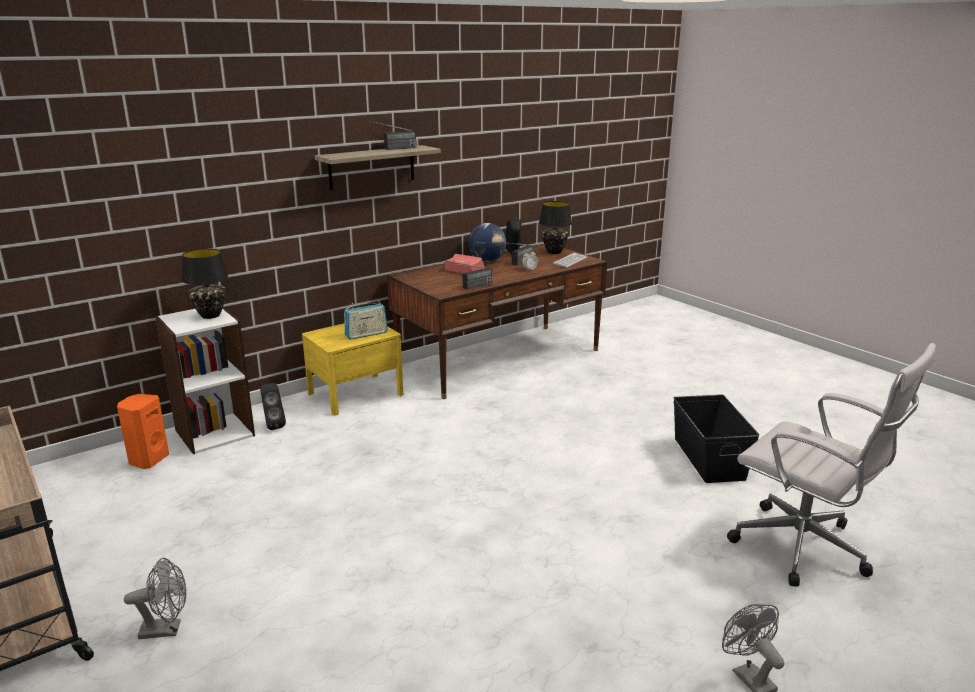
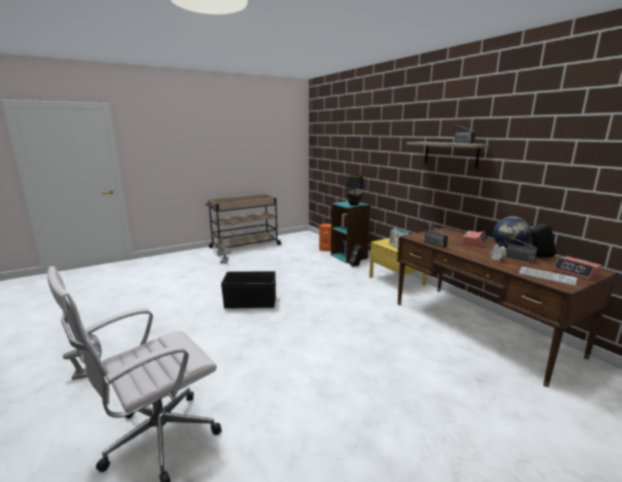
camera: 95 degrees right, 5 degrees down
white bookcase [155,307,255,454] -> turquoise bookcase [331,201,371,263]
black table lamp [539,201,572,254] -> alarm clock [553,256,602,280]
black storage box [673,394,760,483] -> black storage box moved to [221,271,276,308]

